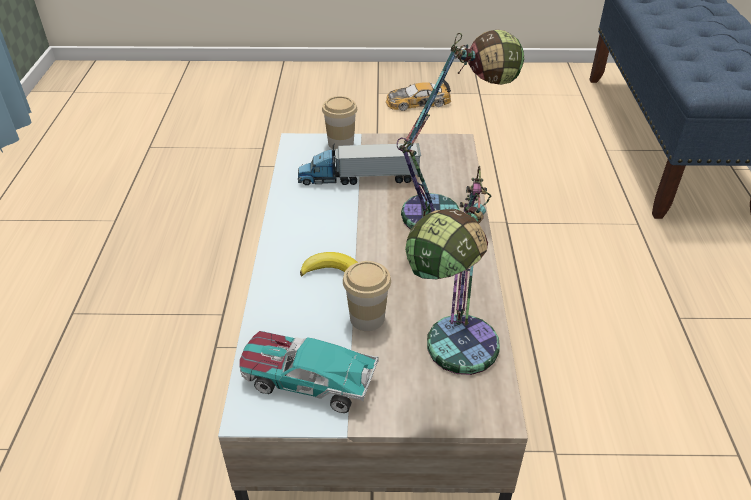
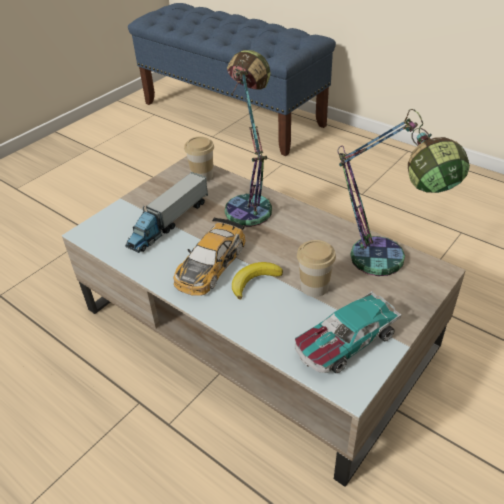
camera: 50 degrees left, 0 degrees up
cup [322,96,357,150] -> cup moved to [184,136,214,182]
toy car [386,79,451,111] -> toy car moved to [173,218,246,296]

